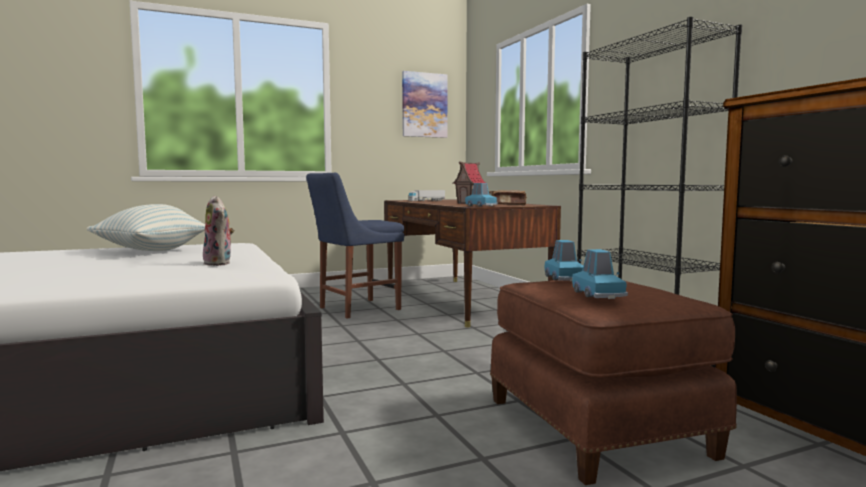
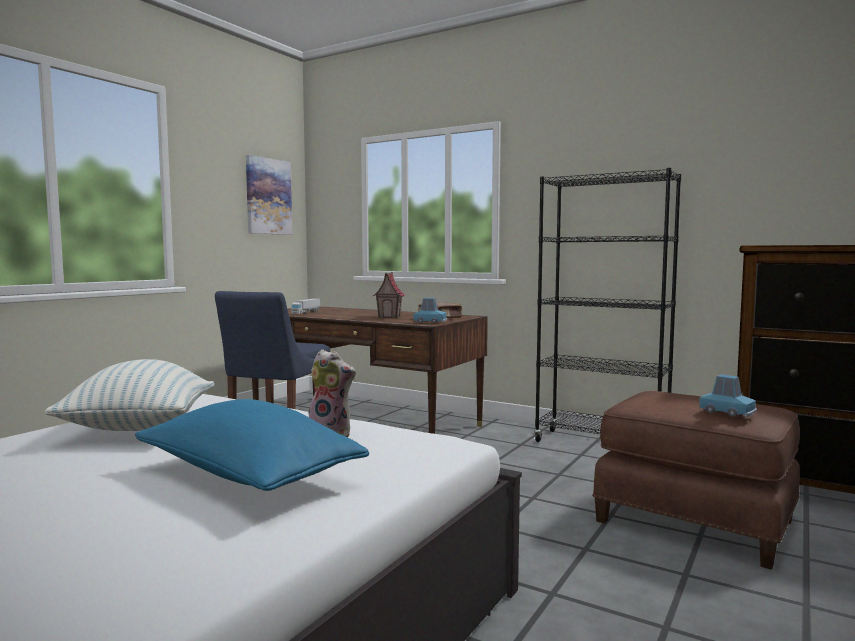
camera: 35 degrees left, 0 degrees up
blue toy car [545,240,583,281] -> none
none -> blue pillow [135,399,369,491]

